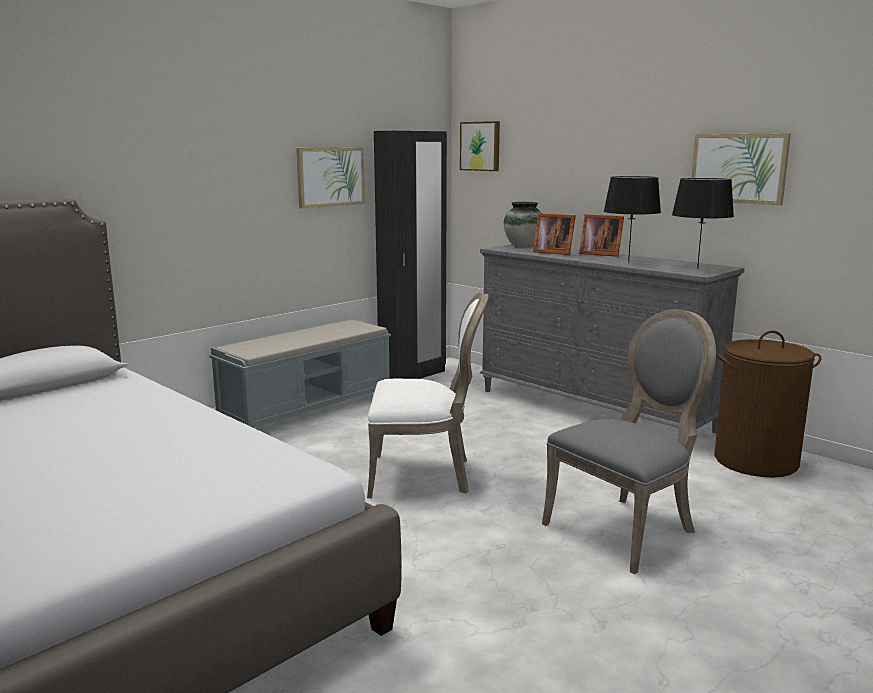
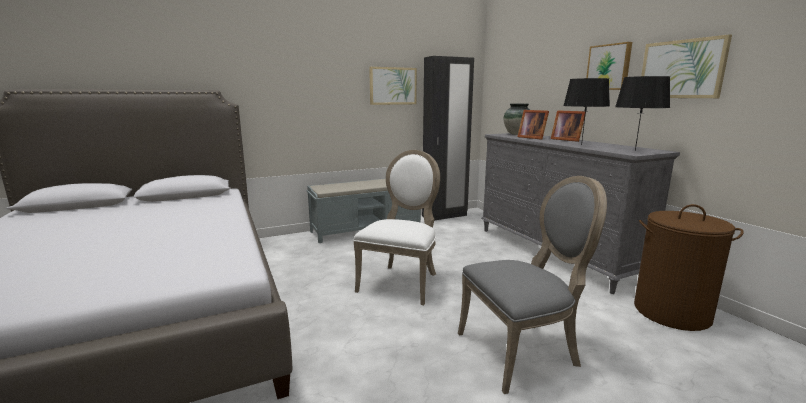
camera: 20 degrees right, 0 degrees up
white chair [367,292,489,498] -> white chair turned 90 degrees counterclockwise [353,150,440,305]
picture [460,121,500,171] -> picture moved to [586,42,632,90]

